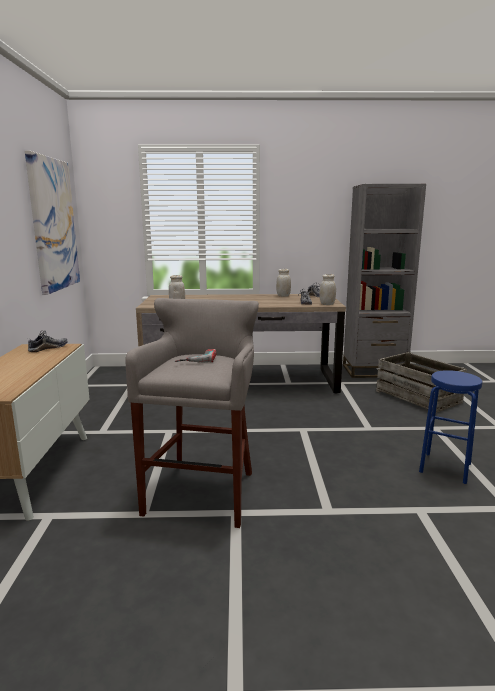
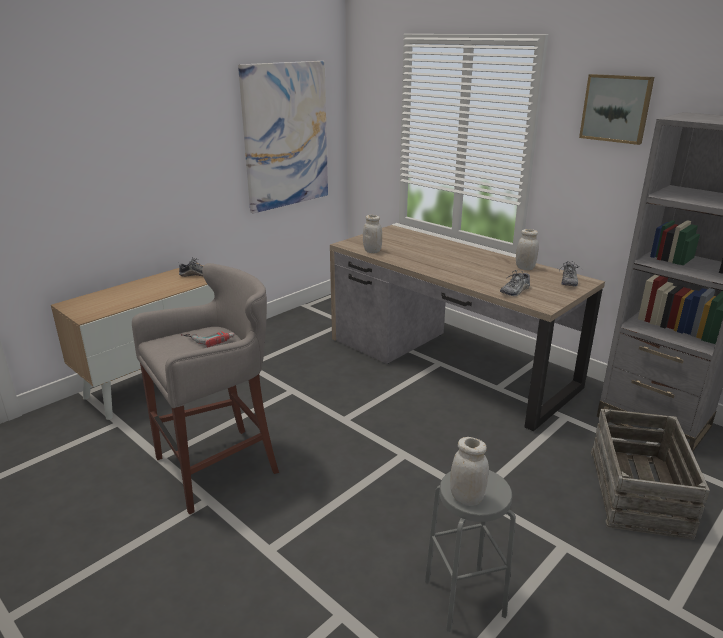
camera: 45 degrees right, 10 degrees up
white jar [320,274,336,305] -> white jar moved to [450,437,489,506]
blue stool [419,370,483,484] -> grey stool [425,470,516,632]
none -> picture [579,74,654,145]

